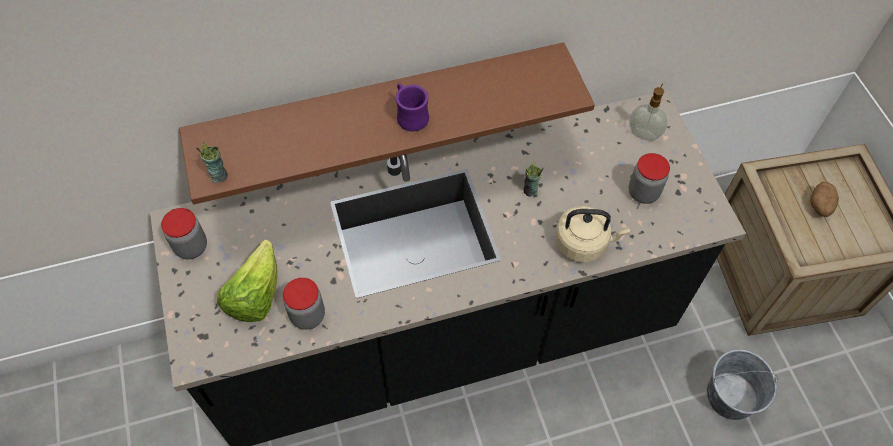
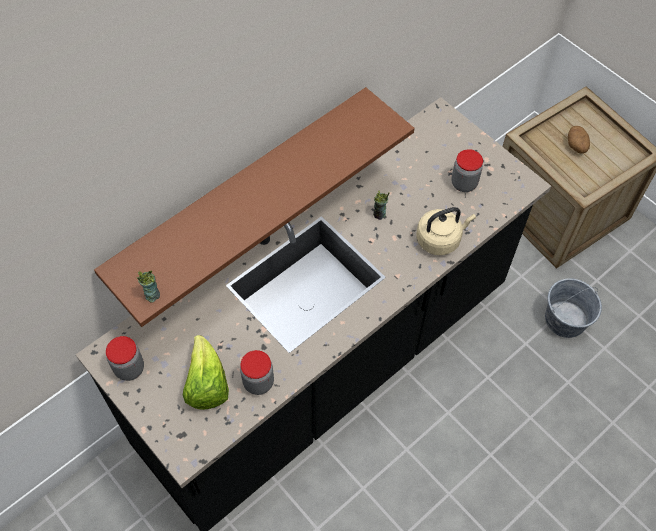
camera: 25 degrees left, 0 degrees up
purple mug [396,83,429,131] -> none
soap dispenser [629,84,668,141] -> none

